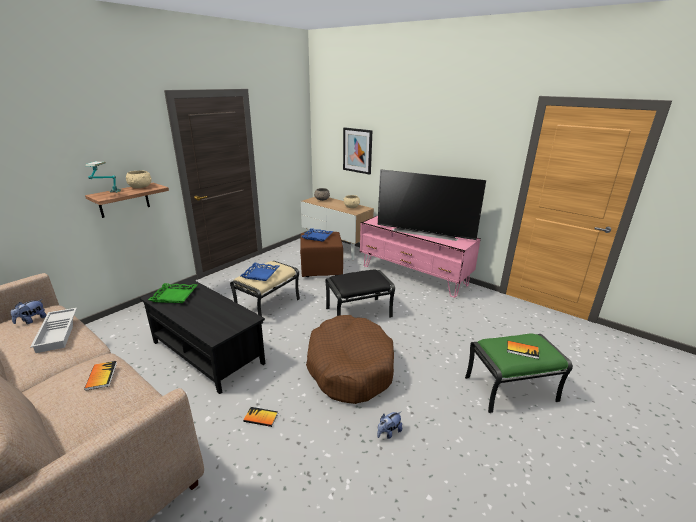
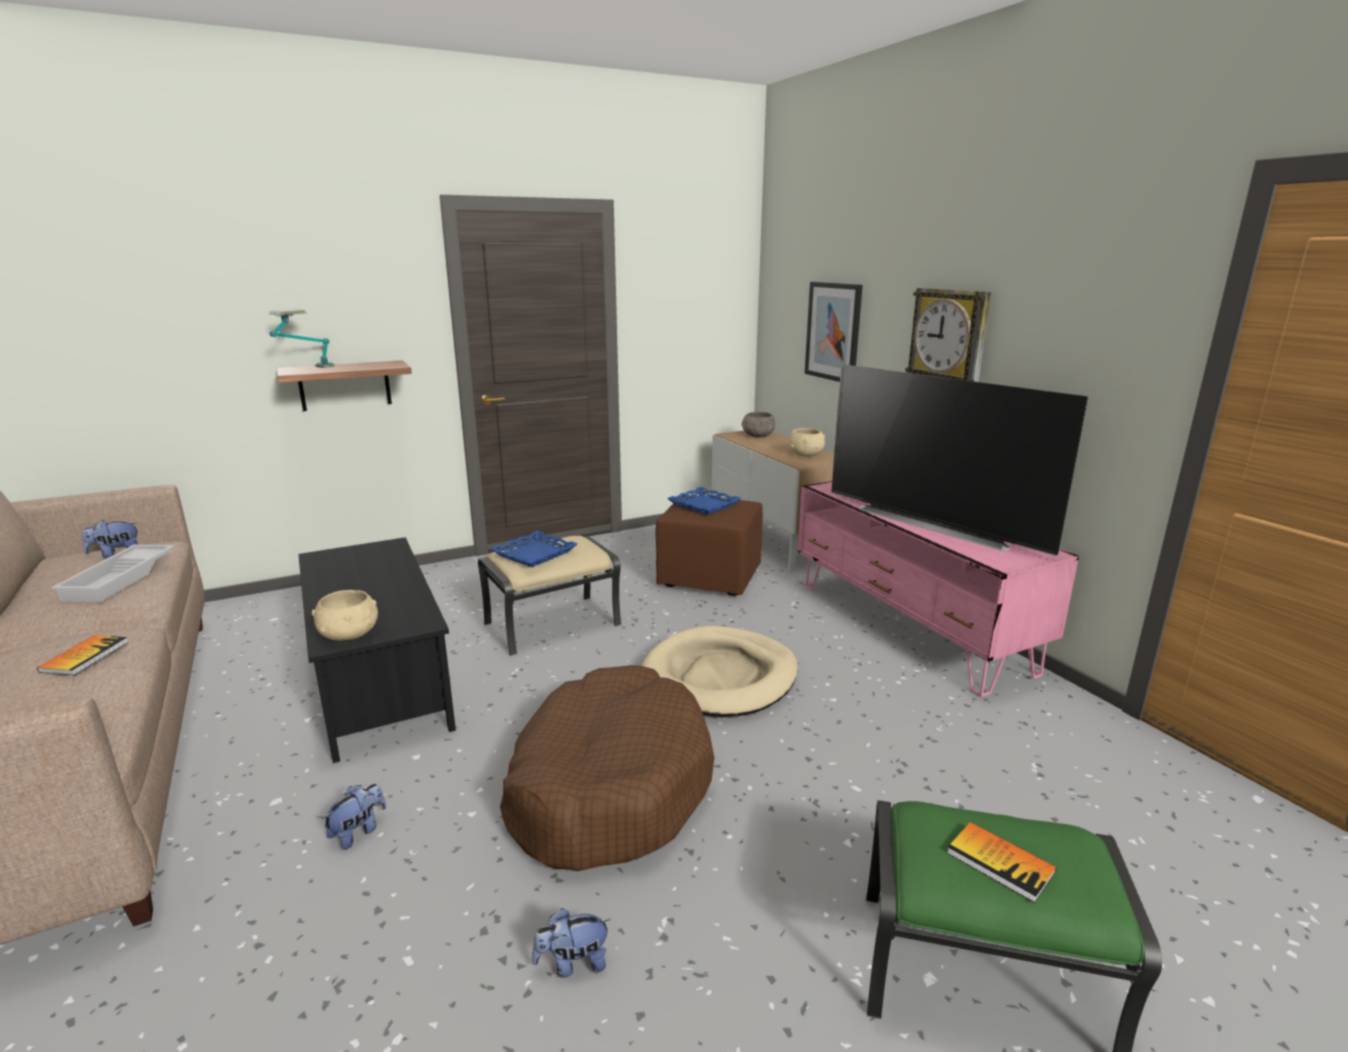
camera: 25 degrees right, 5 degrees down
beige bowl [126,170,152,188] -> beige bowl moved to [312,590,378,641]
green tray [148,283,197,303] -> none
book [243,407,278,427] -> plush toy [322,784,386,850]
black ottoman [325,270,395,318] -> beige dog bed [642,626,798,717]
none -> wall clock [905,288,991,382]

